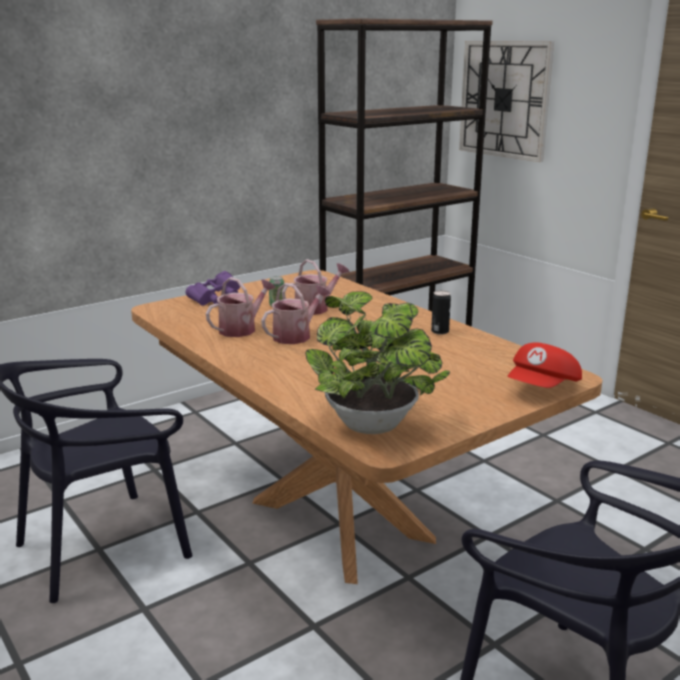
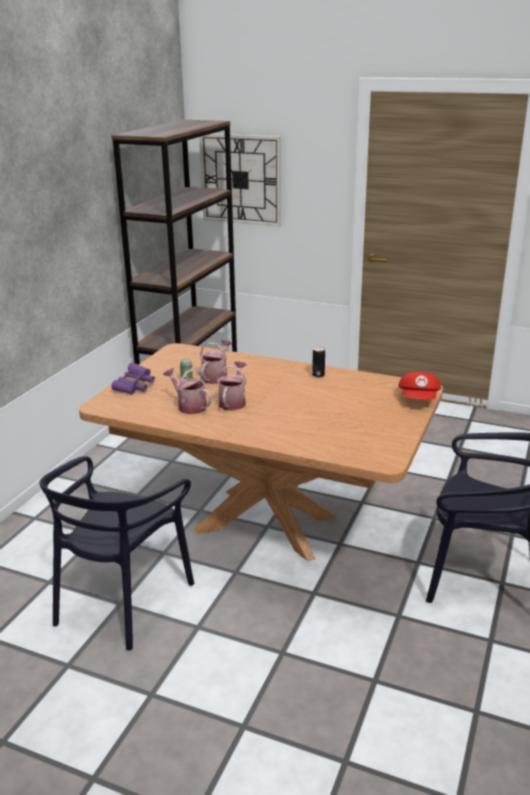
camera: 30 degrees left, 5 degrees up
watering can [206,277,276,337] -> watering can turned 60 degrees counterclockwise [163,368,212,414]
potted plant [305,291,450,434] -> none

